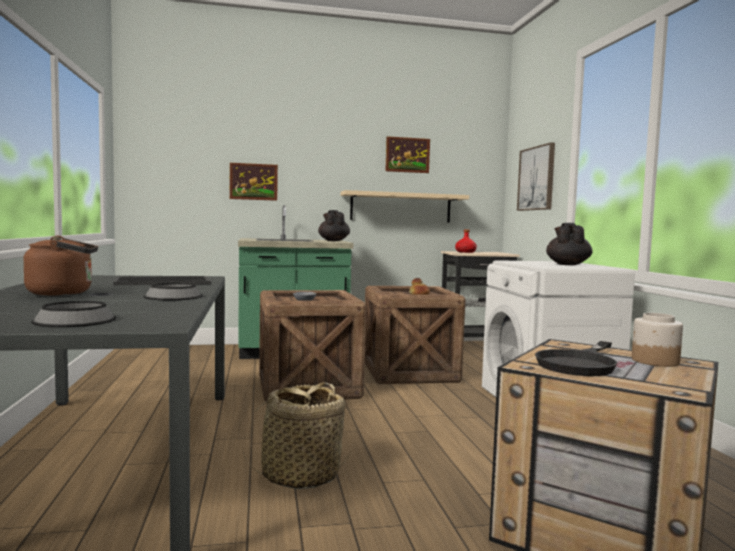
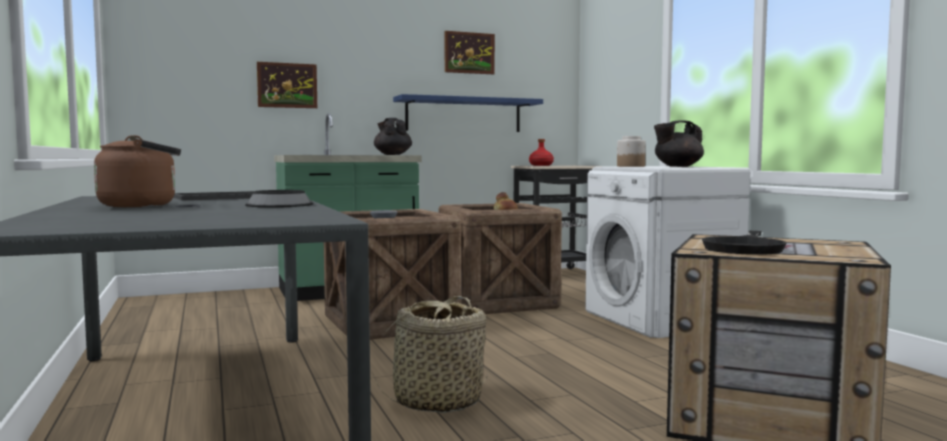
camera: 10 degrees left, 0 degrees up
bowl [31,301,116,327] -> none
beige shelf [341,190,469,223] -> blue shelf [393,94,543,132]
picture [517,142,555,211] -> none
black teapot [546,223,593,265] -> black teapot turned 105 degrees counterclockwise [654,120,704,167]
jar [632,313,683,367] -> jar moved to [617,136,646,167]

